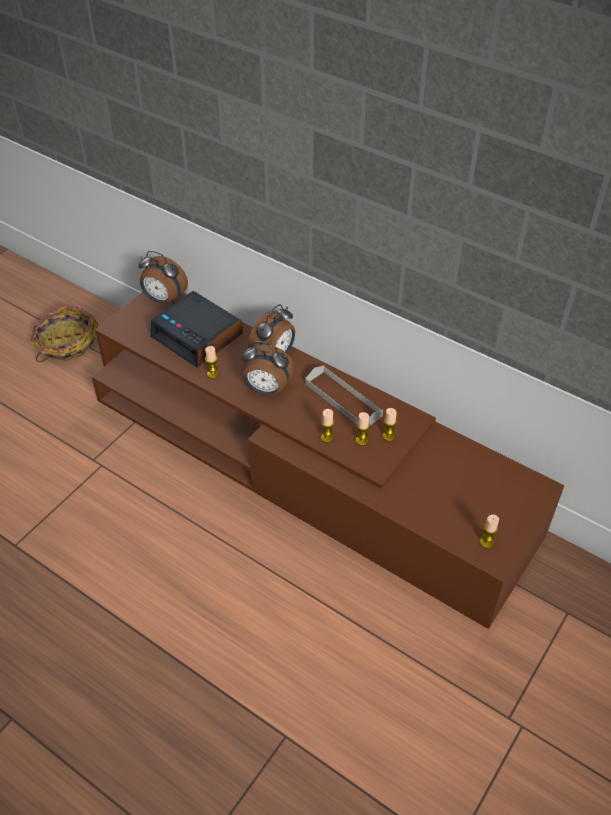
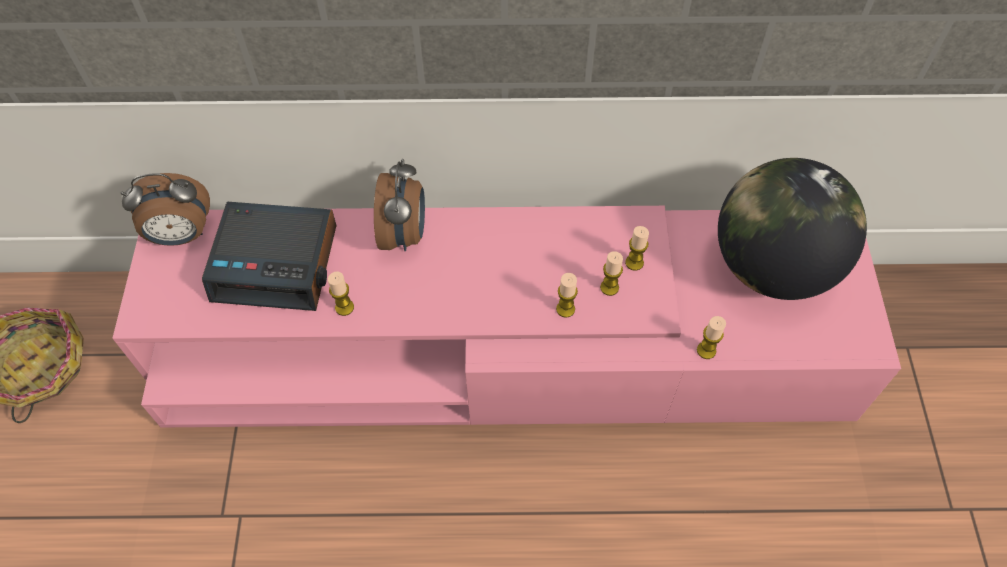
camera: 35 degrees left, 10 degrees up
brown tv stand [92,291,564,629] -> pink tv stand [112,206,901,427]
alarm clock [242,341,295,395] -> none
grey tray [305,365,383,425] -> none
candle [480,515,499,548] -> candle moved to [697,316,726,359]
none -> globe [718,158,867,300]

